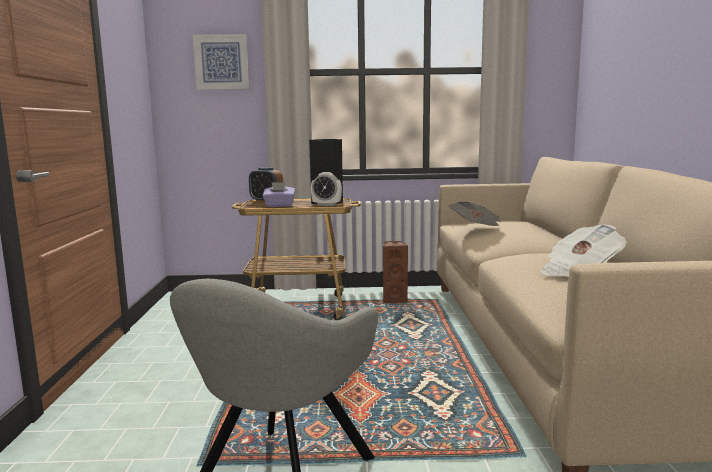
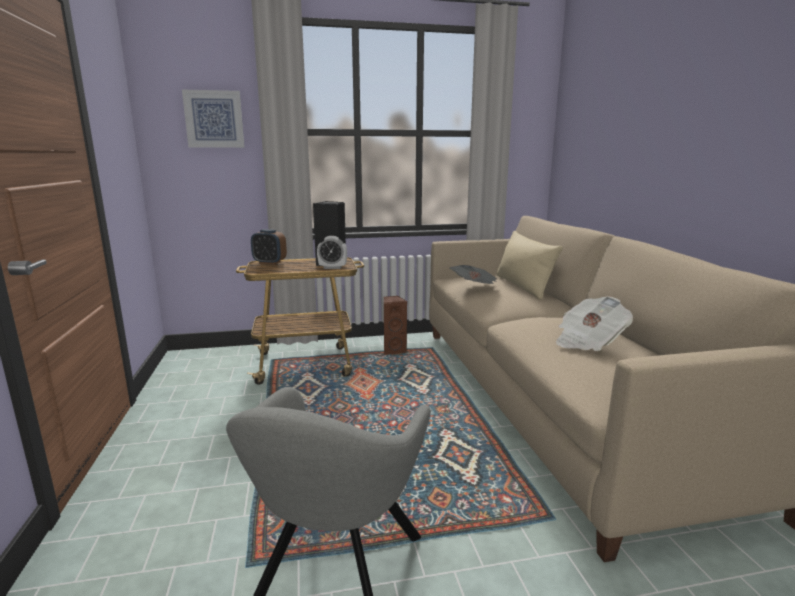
camera: 10 degrees left, 5 degrees up
purple tissue box [263,182,295,207] -> none
none -> beige pillow [496,231,563,300]

